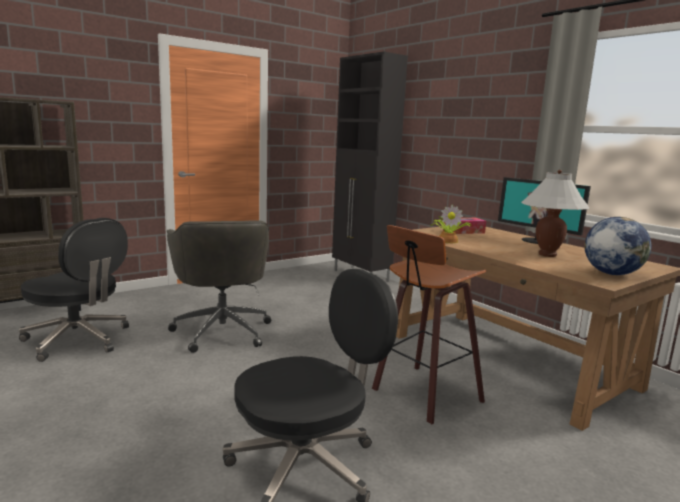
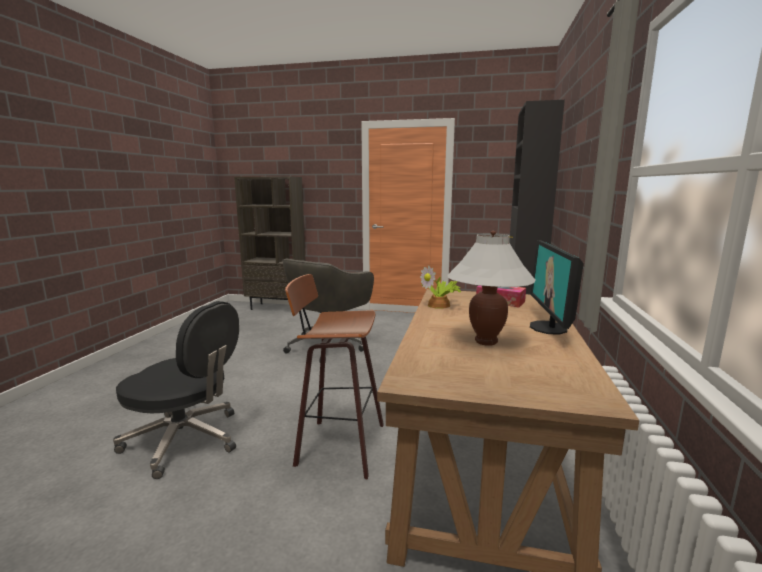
camera: 50 degrees right, 0 degrees up
black office chair [19,218,129,362] -> none
globe [584,217,652,275] -> none

